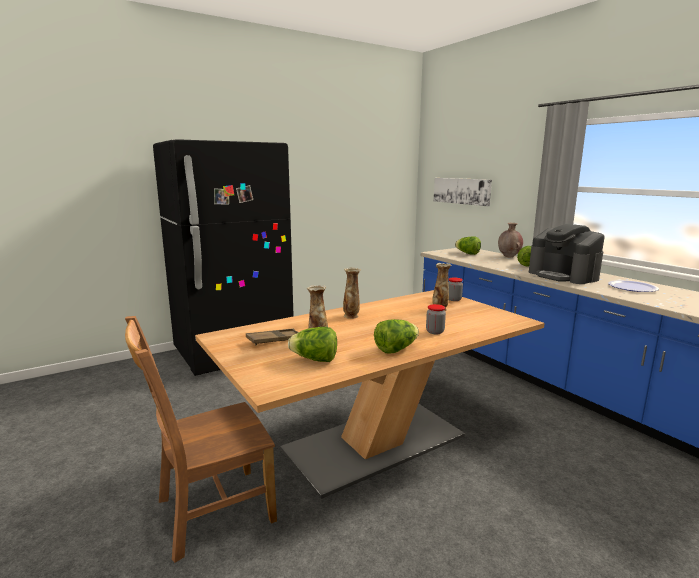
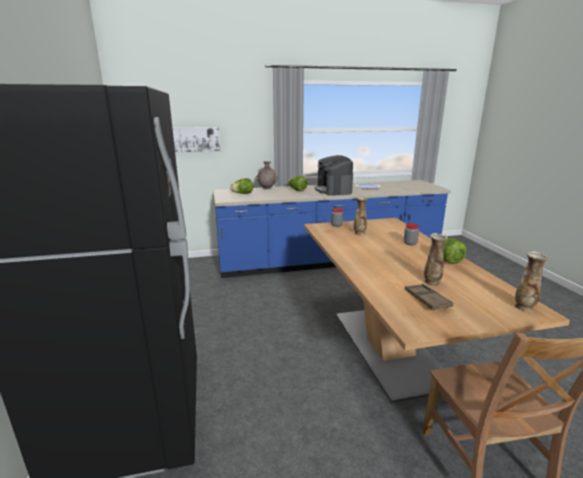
camera: 70 degrees left, 5 degrees up
lettuce [288,327,337,362] -> none
vase [343,267,361,319] -> vase moved to [514,251,549,312]
coffee machine [529,224,605,284] -> coffee machine turned 90 degrees clockwise [315,155,353,196]

